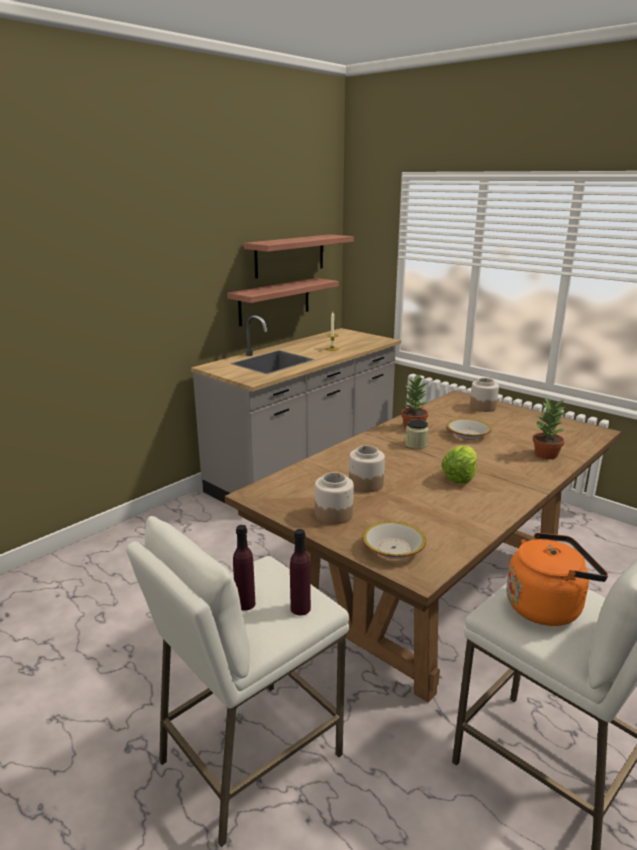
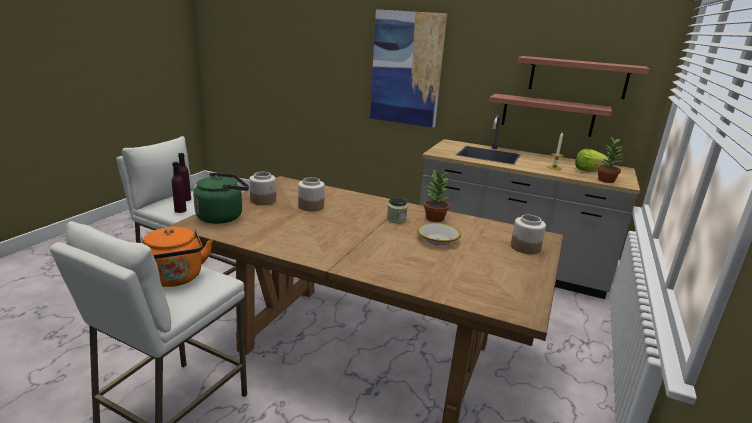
camera: 70 degrees right, 0 degrees up
bowl [362,521,426,559] -> green kettle [193,173,249,224]
lettuce [441,445,477,484] -> lettuce moved to [575,149,609,172]
potted plant [533,397,566,459] -> potted plant moved to [597,137,623,183]
none -> picture [370,9,447,128]

